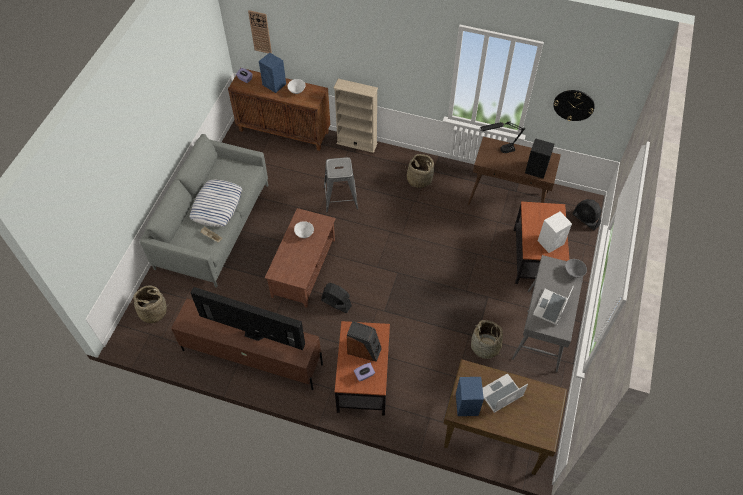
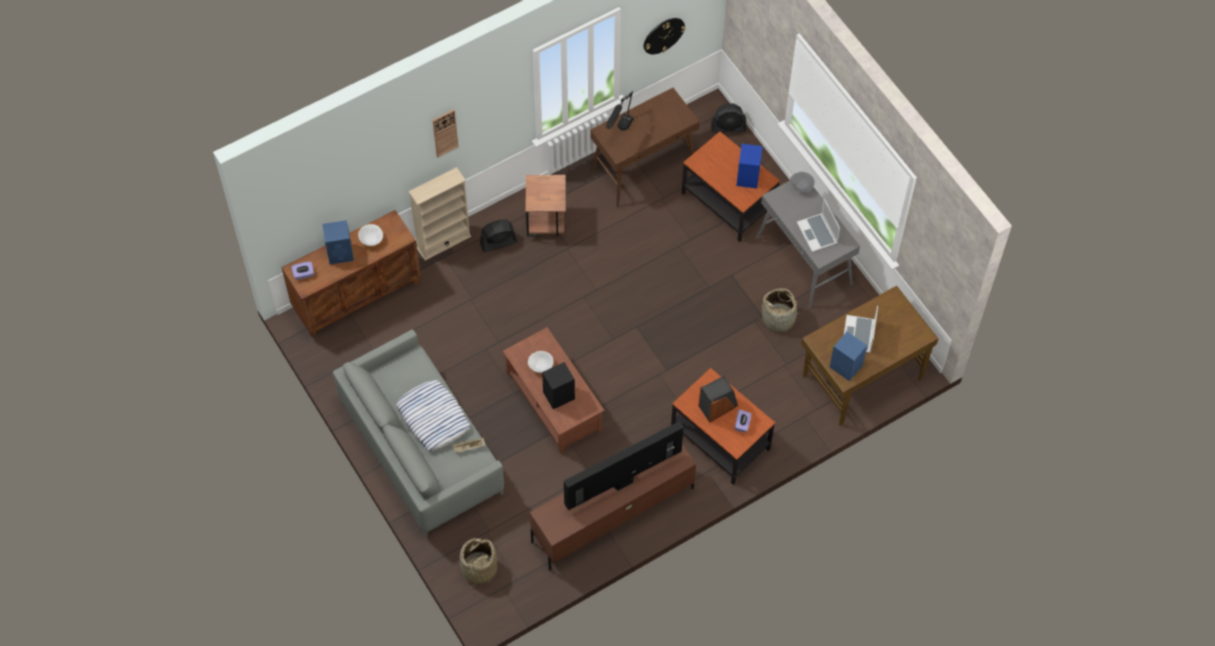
camera: 50 degrees left, 5 degrees up
wall clock [248,10,272,53] -> wall clock moved to [432,109,459,158]
black fan [321,283,352,313] -> black fan moved to [480,219,517,252]
grey stool [324,157,358,212] -> none
basket [405,154,434,188] -> brown side table [526,175,566,236]
black speaker [525,138,554,179] -> black speaker moved to [542,362,575,409]
white speaker [538,212,572,253] -> blue speaker [737,144,763,188]

